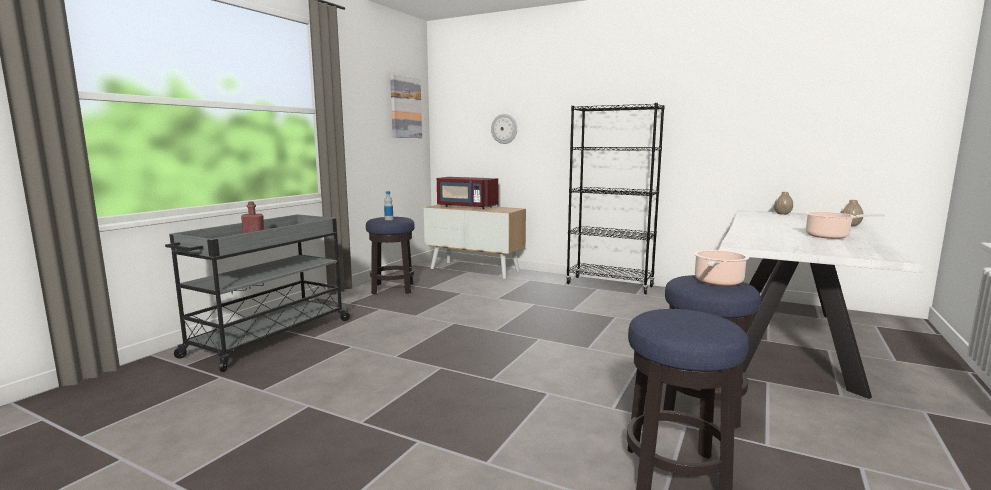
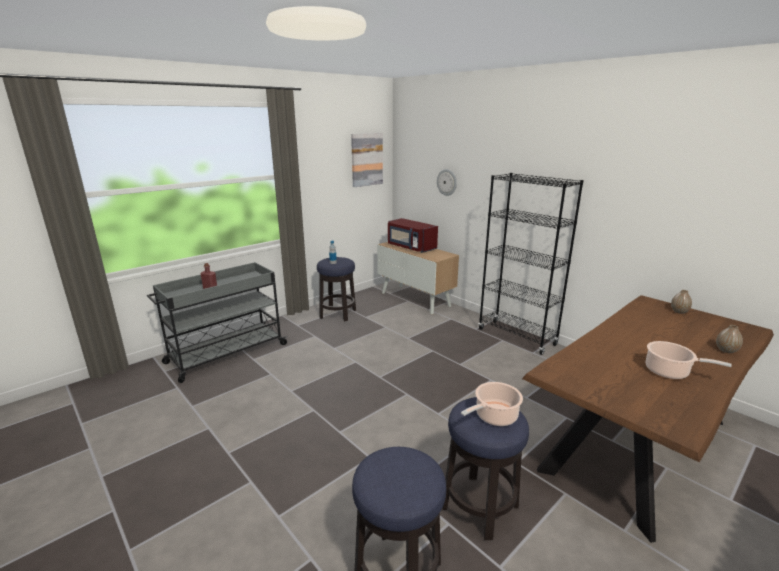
camera: 20 degrees right, 10 degrees up
white dining table [718,210,924,399] -> brown dining table [522,295,774,543]

